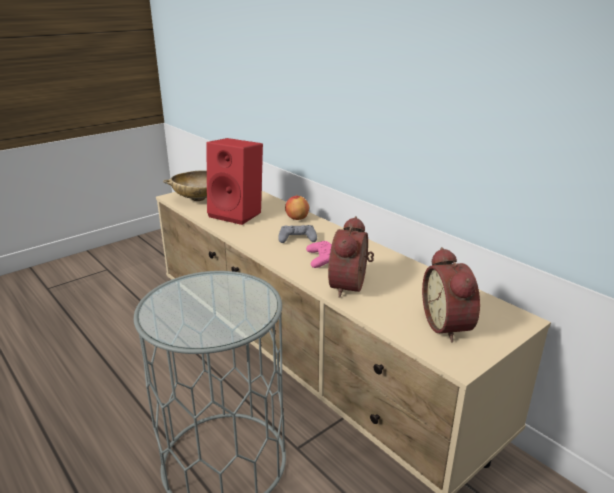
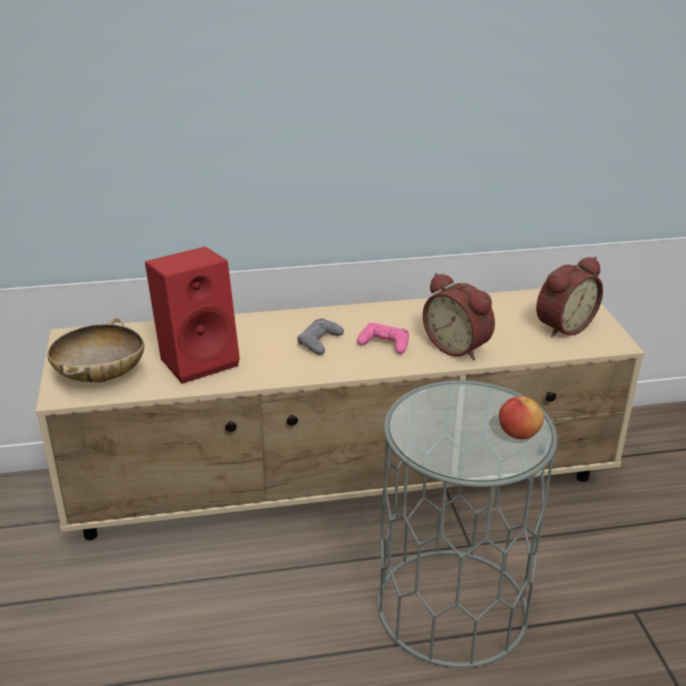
camera: 60 degrees left, 5 degrees up
apple [285,196,309,220] -> apple moved to [499,396,544,439]
alarm clock [422,247,480,343] -> alarm clock turned 60 degrees counterclockwise [536,257,603,338]

